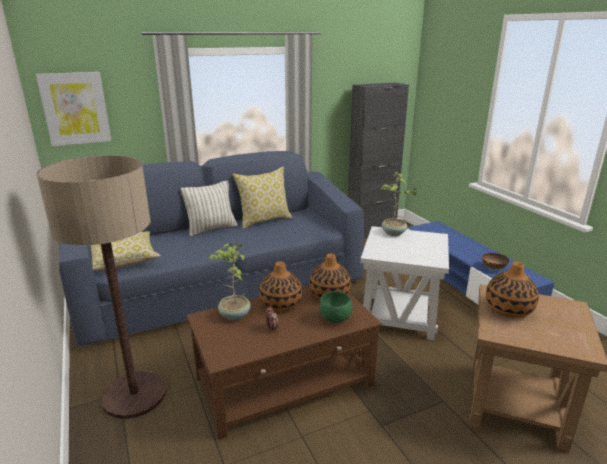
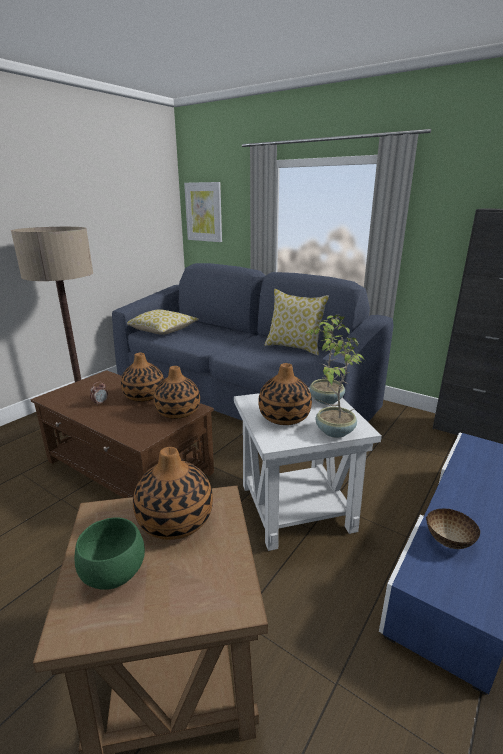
camera: 60 degrees right, 0 degrees up
pillow [180,181,237,236] -> none
potted plant [208,242,251,321] -> potted plant moved to [315,335,365,438]
green bowl [319,291,352,323] -> green bowl moved to [75,517,145,590]
none -> vase [258,363,312,425]

